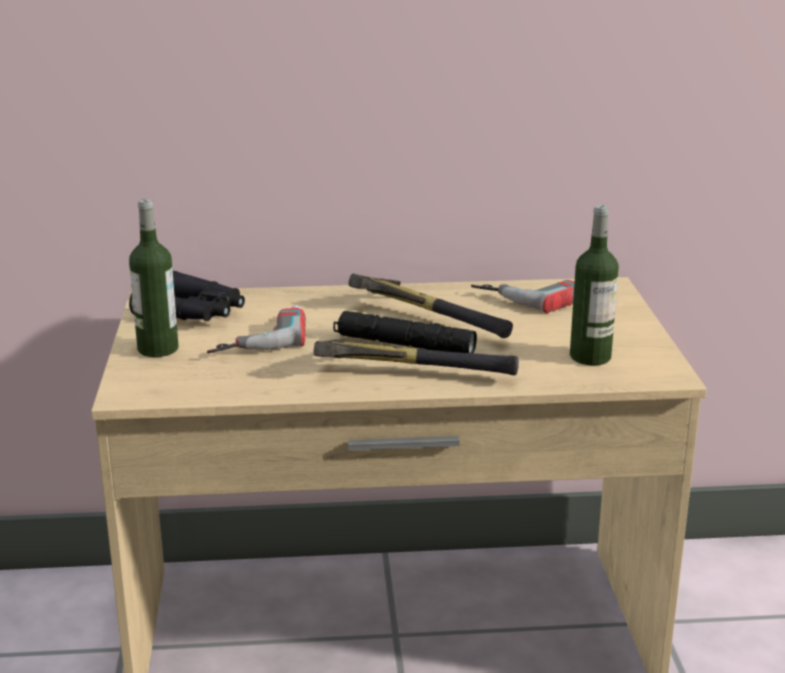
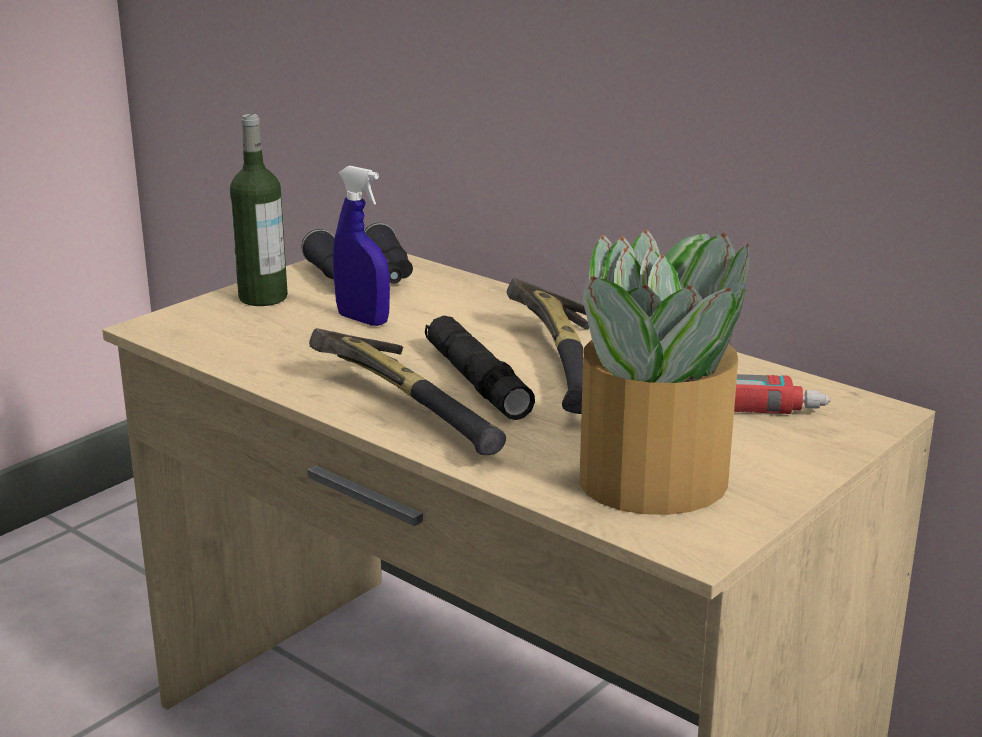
camera: 45 degrees right, 0 degrees up
power drill [207,305,306,353] -> blue spray bottle [333,166,390,326]
bottle [570,205,619,366] -> potted plant [557,229,750,515]

